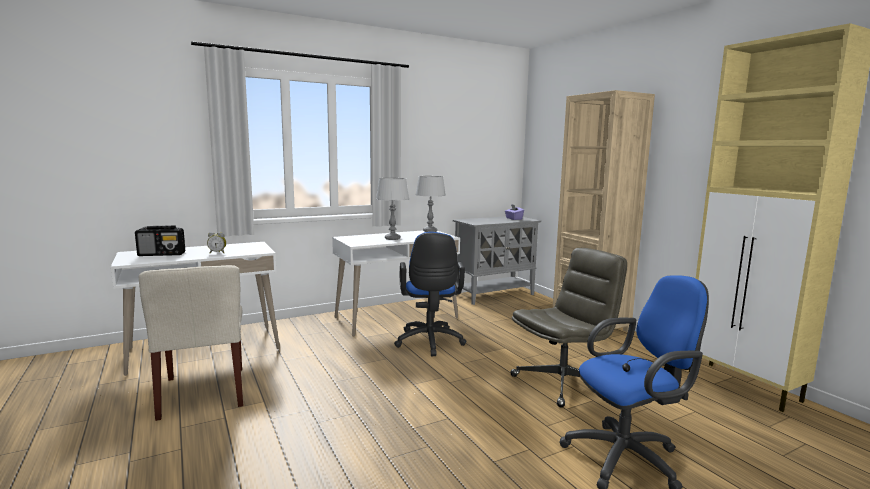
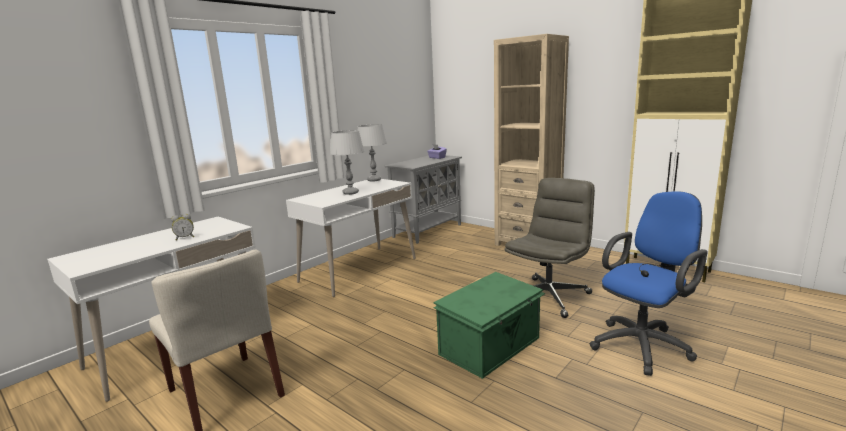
camera: 20 degrees left, 5 degrees up
radio [135,225,185,256] -> none
blue office chair [394,232,466,356] -> none
none -> green storage box [433,272,546,379]

